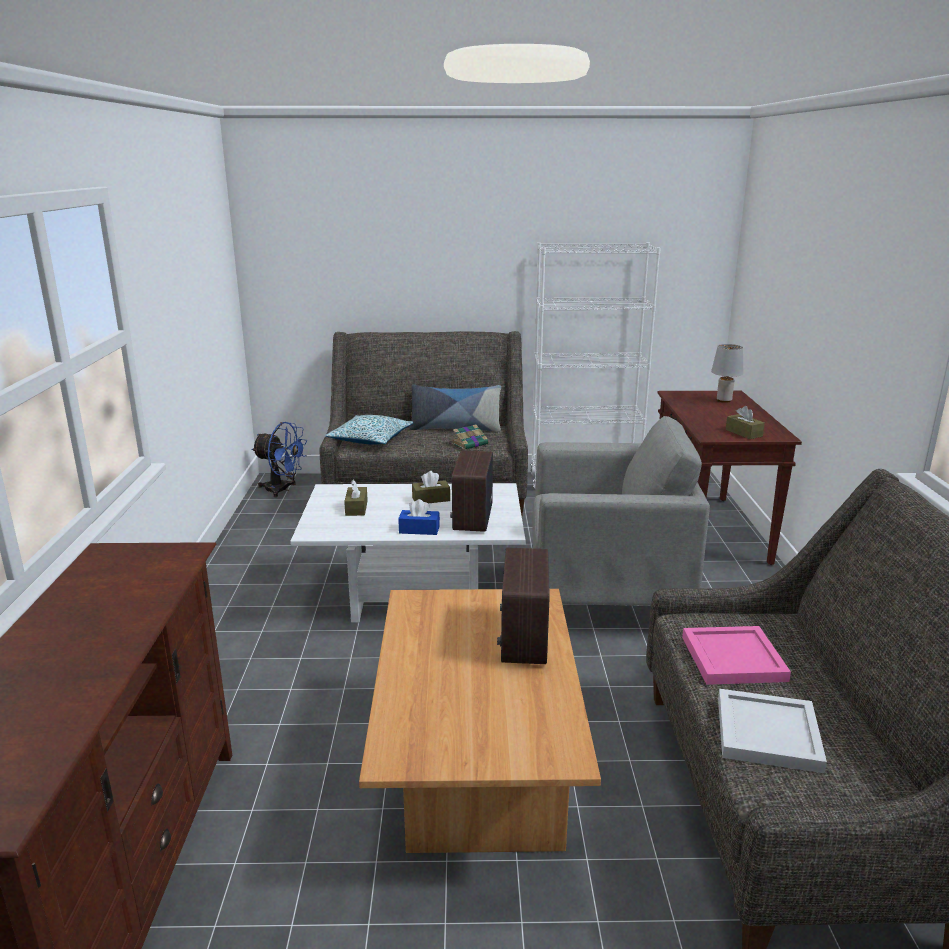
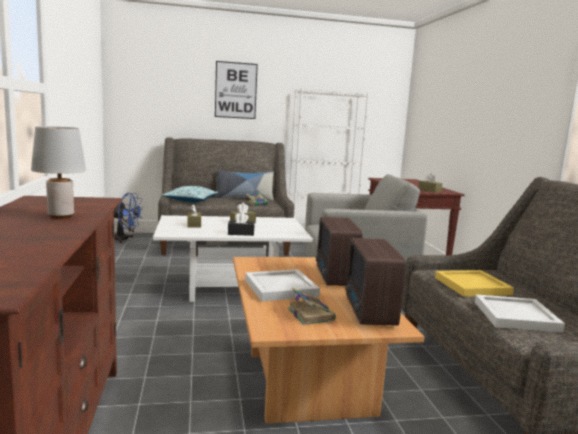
camera: 10 degrees left, 10 degrees down
blue tissue box [398,499,440,535] -> black tissue box [228,212,254,236]
radio [450,450,493,532] -> radio moved to [345,238,406,326]
pink tray [682,626,791,685] -> yellow tray [435,270,514,297]
grey table lamp [711,344,743,403] -> grey table lamp moved to [31,126,86,219]
none -> picture [215,61,258,119]
none -> white tray [245,269,320,301]
none -> book [287,287,336,325]

